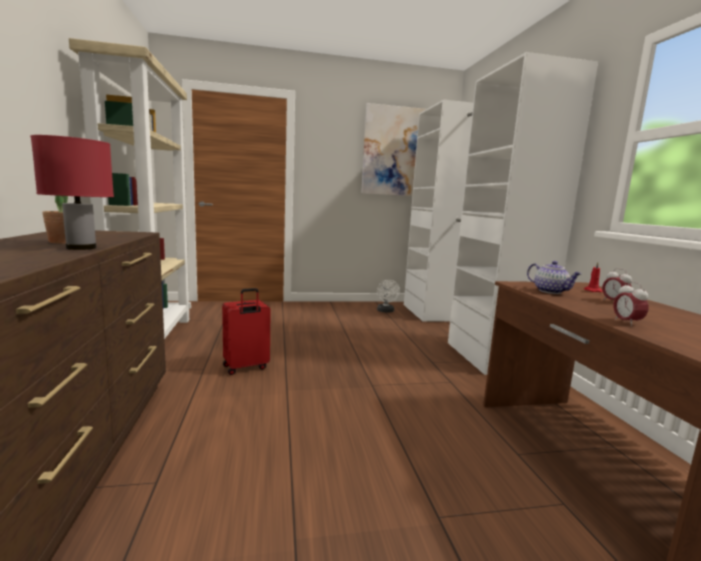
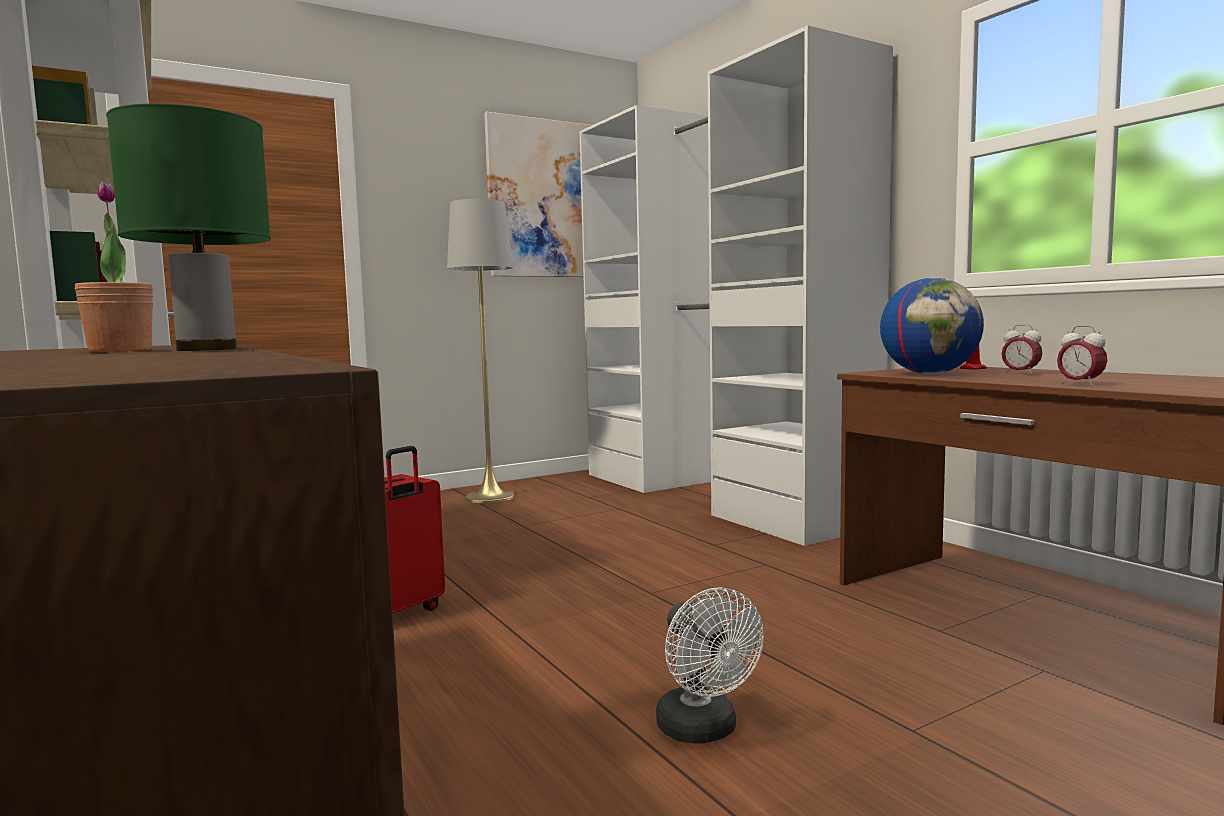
camera: 20 degrees left, 5 degrees down
red table lamp [30,135,114,250] -> green table lamp [106,104,271,351]
white fan [377,280,400,313] -> white fan moved to [656,587,764,744]
teapot [527,261,582,294] -> globe [880,278,984,374]
none -> grey floor lamp [447,199,515,503]

